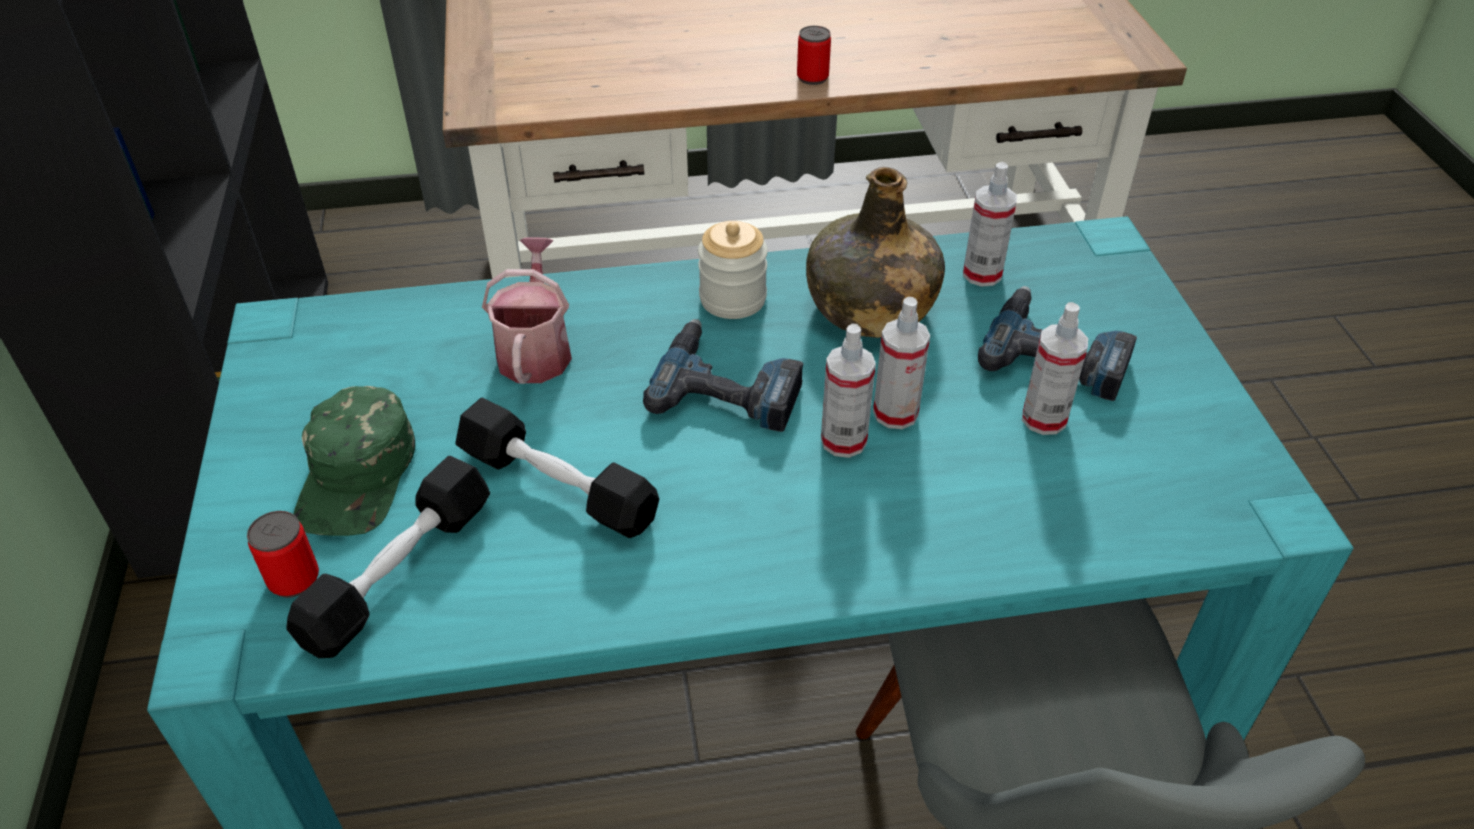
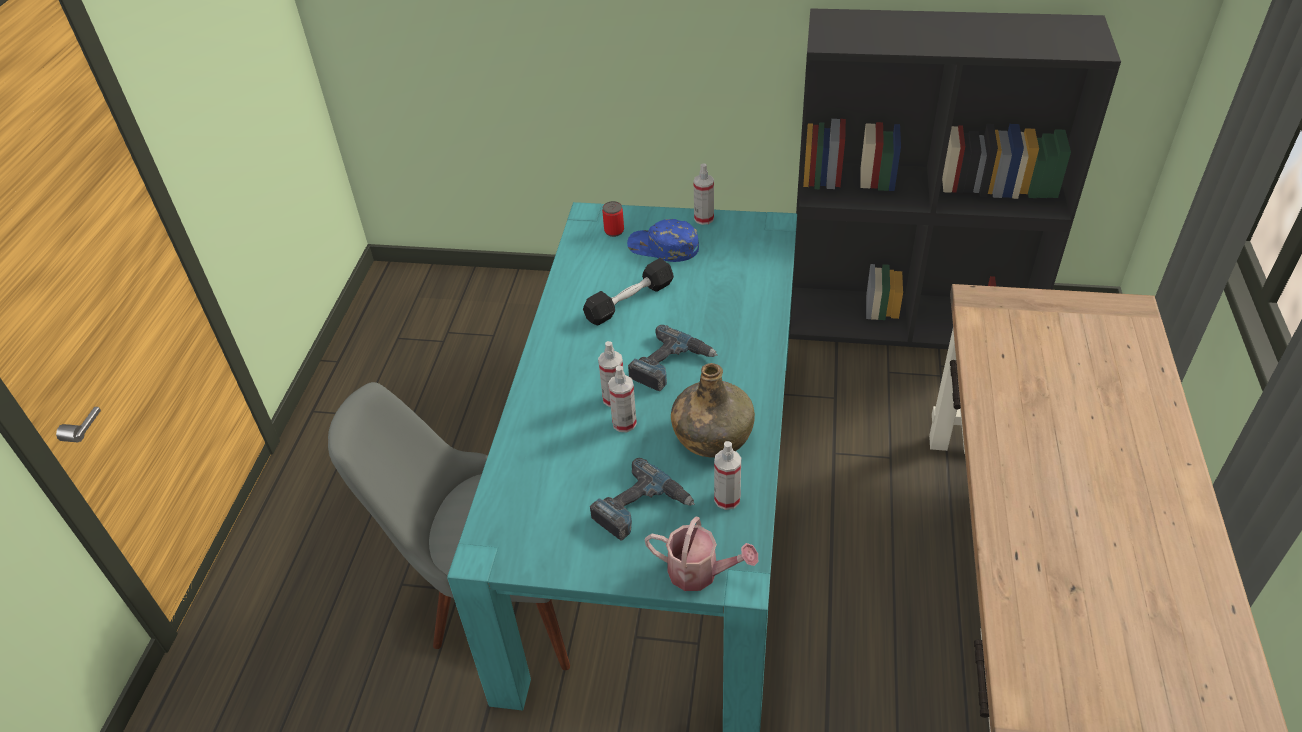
camera: 110 degrees right, 0 degrees up
black dumbbell [286,456,490,658] -> none
green cap [294,386,415,536] -> blue cap [627,219,699,262]
watering can [482,237,572,384] -> watering can moved to [645,517,758,591]
jar [698,221,768,319] -> none
can [797,26,831,85] -> none
spray bottle [1022,302,1088,435] -> spray bottle moved to [694,164,714,225]

